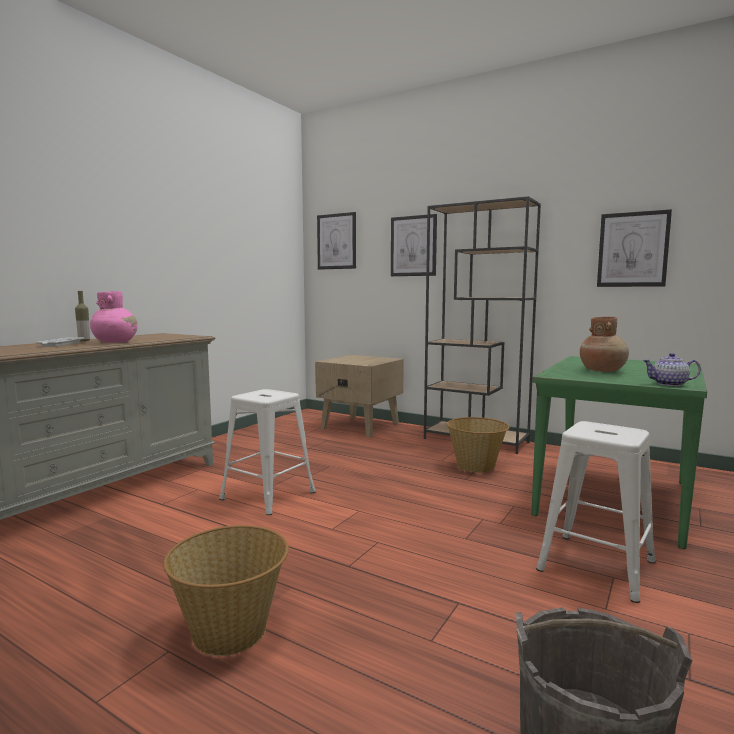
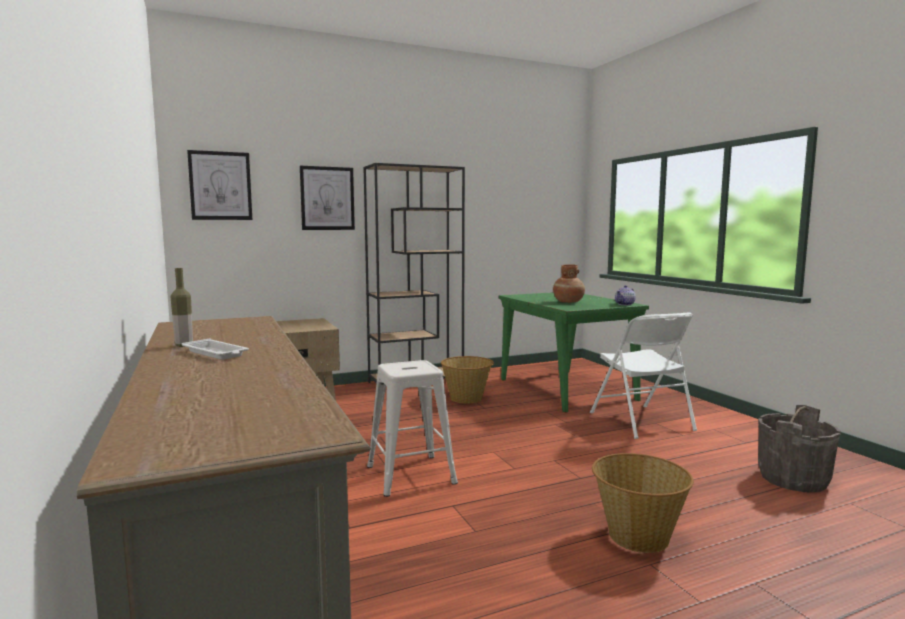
camera: 55 degrees left, 0 degrees up
pink vase [90,291,138,343] -> none
white stool [536,421,656,603] -> white chair [590,312,697,439]
picture [597,209,672,287] -> none

